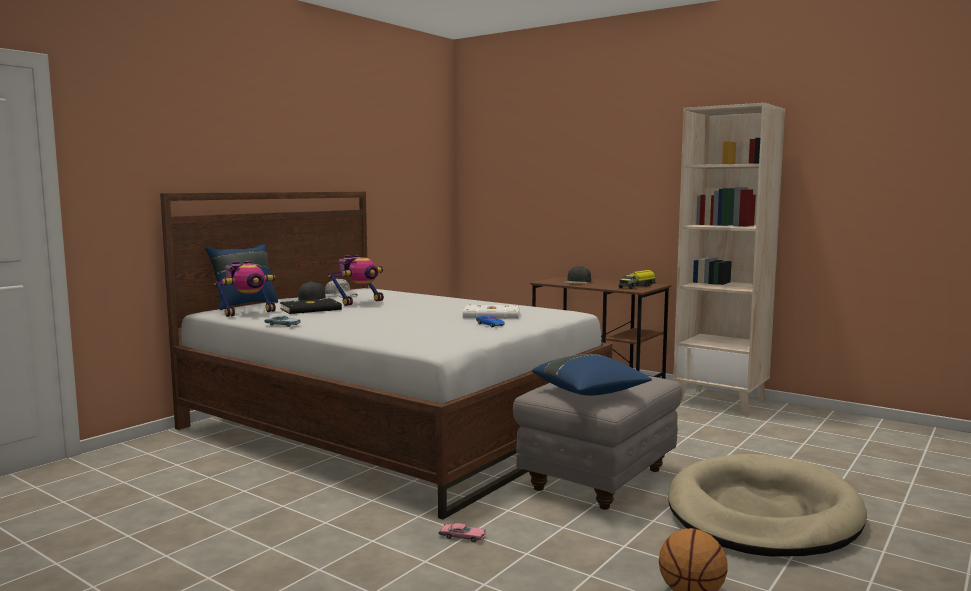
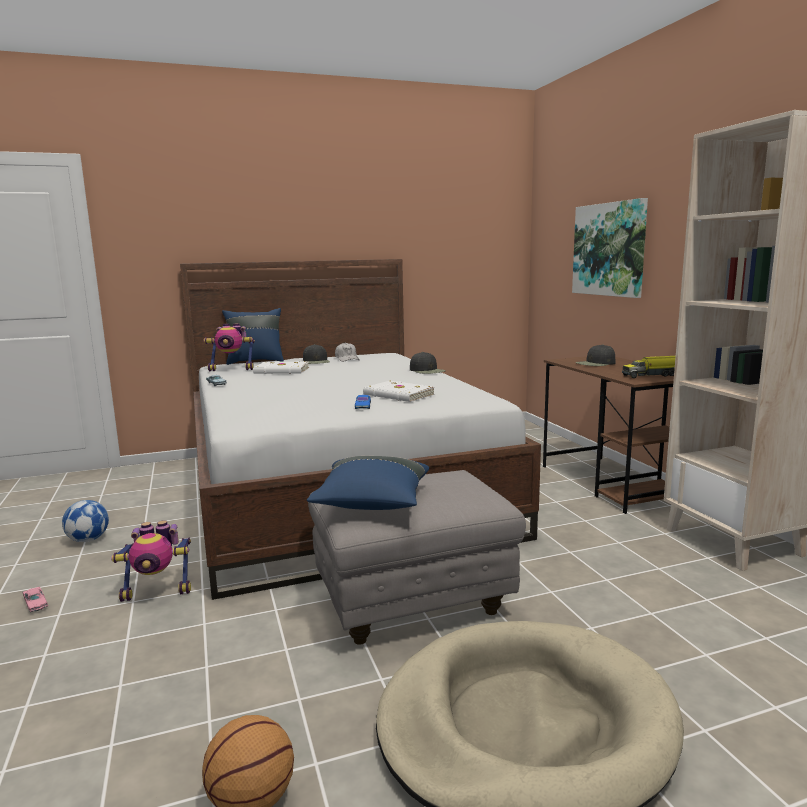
camera: 35 degrees right, 5 degrees up
black book [280,298,342,314] -> white book [253,361,309,374]
toy robot [328,255,384,306] -> toy robot moved to [111,520,191,602]
pink toy car [438,523,486,542] -> pink toy car moved to [23,587,48,612]
none -> football [62,500,109,542]
none -> black cap [410,352,446,374]
none -> picture [572,198,648,298]

